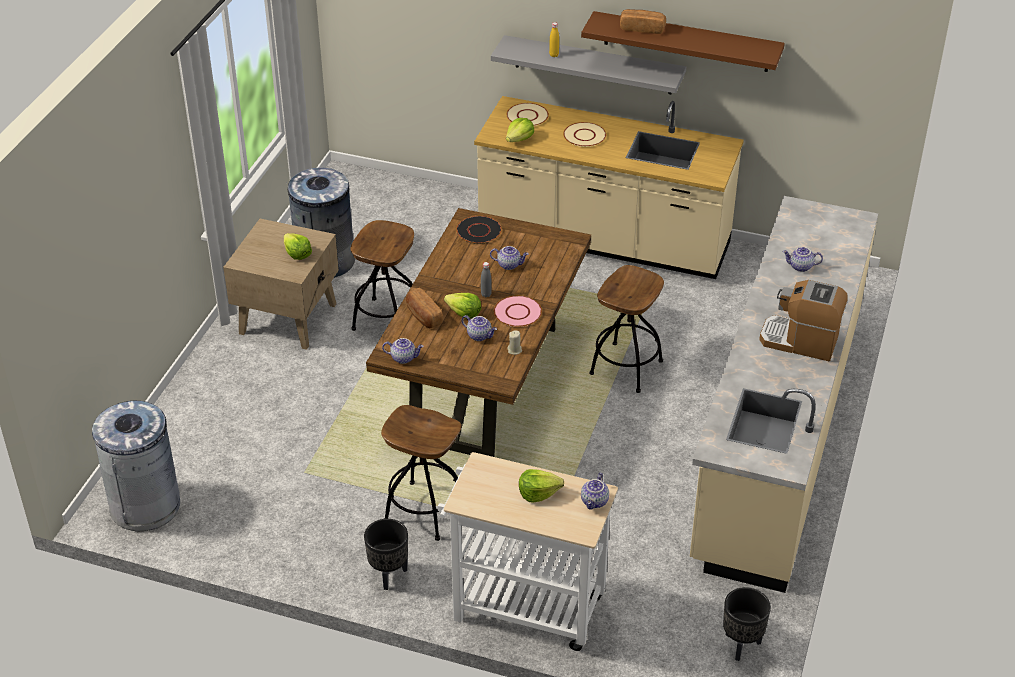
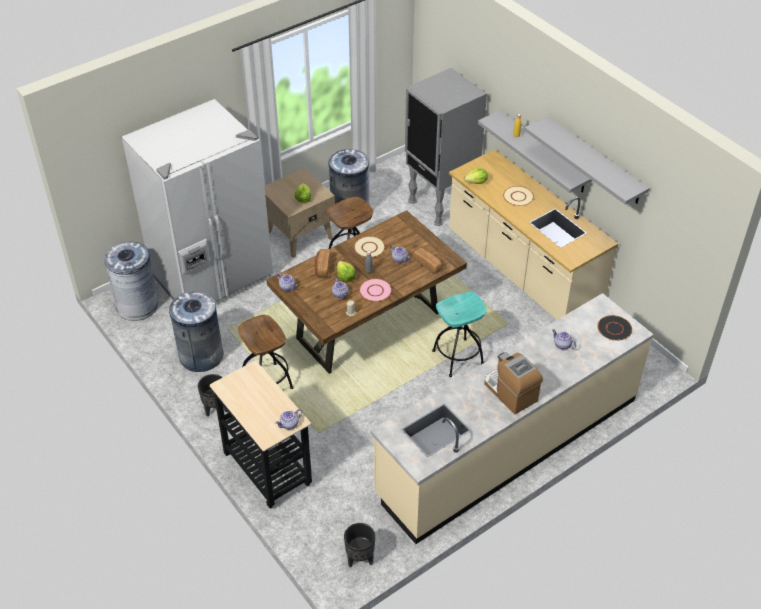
camera: 35 degrees right, 5 degrees up
white cart [437,452,618,651] -> black cart [210,360,312,509]
black plate [456,216,502,244] -> black plate moved to [597,315,632,341]
beige plate [506,103,549,126] -> beige plate moved to [354,236,385,258]
lettuce [519,469,564,503] -> none
brown shelf [581,11,785,72] -> grey shelf [524,116,649,205]
brown stool [589,265,664,393] -> turquoise stool [432,292,487,377]
bread [620,9,666,34] -> bread moved to [414,248,443,274]
none -> white fridge [122,99,273,302]
none -> grey trash can [169,291,224,372]
none -> grey cabinet [405,68,487,226]

